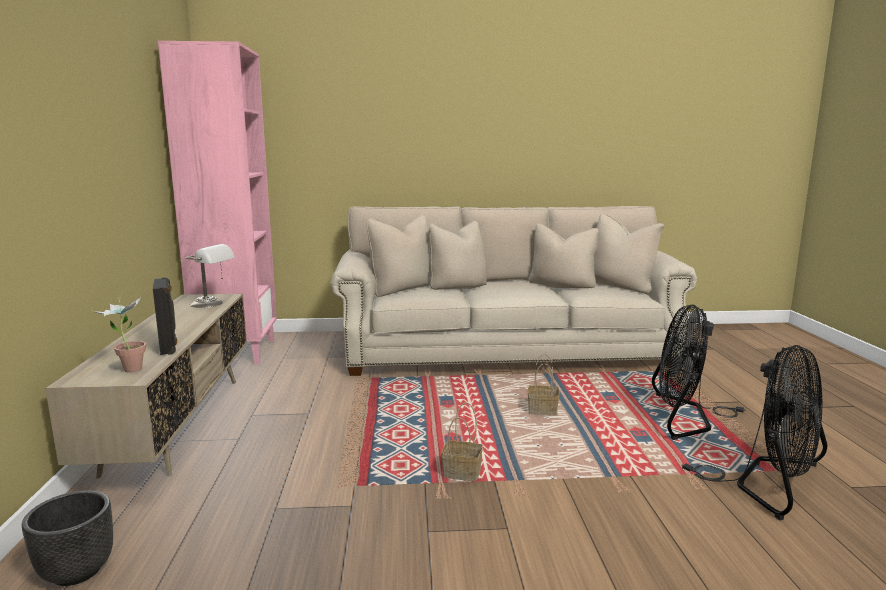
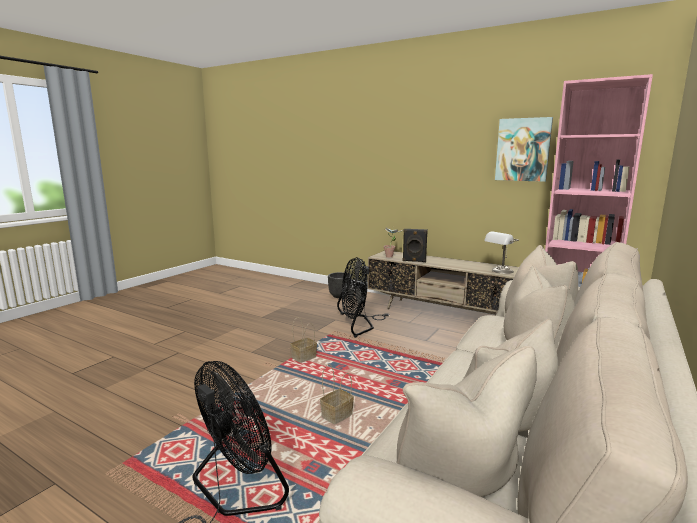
camera: 125 degrees right, 0 degrees up
black fan [681,345,827,521] -> black fan moved to [337,257,390,337]
none -> picture [495,117,553,182]

